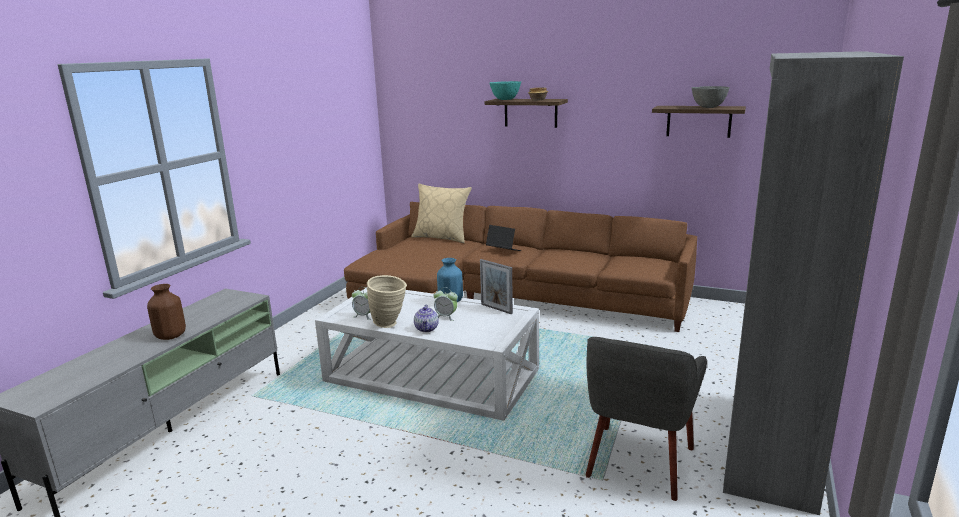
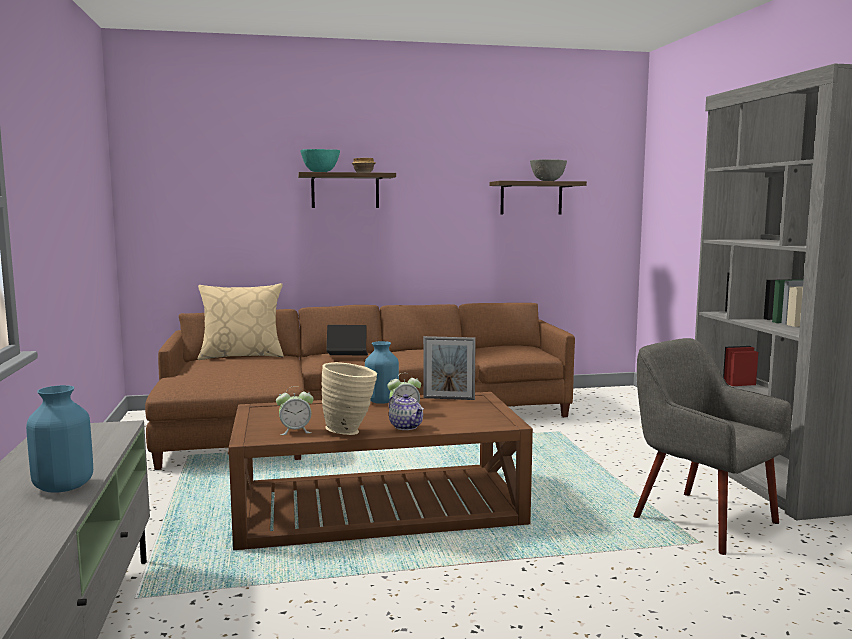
camera: 35 degrees left, 10 degrees down
brown vase [147,284,186,340] -> blue vase [26,385,93,493]
white coffee table [315,287,539,421] -> brown coffee table [228,392,533,550]
grey armchair [585,337,707,501] -> grey armchair turned 150 degrees clockwise [633,338,792,555]

